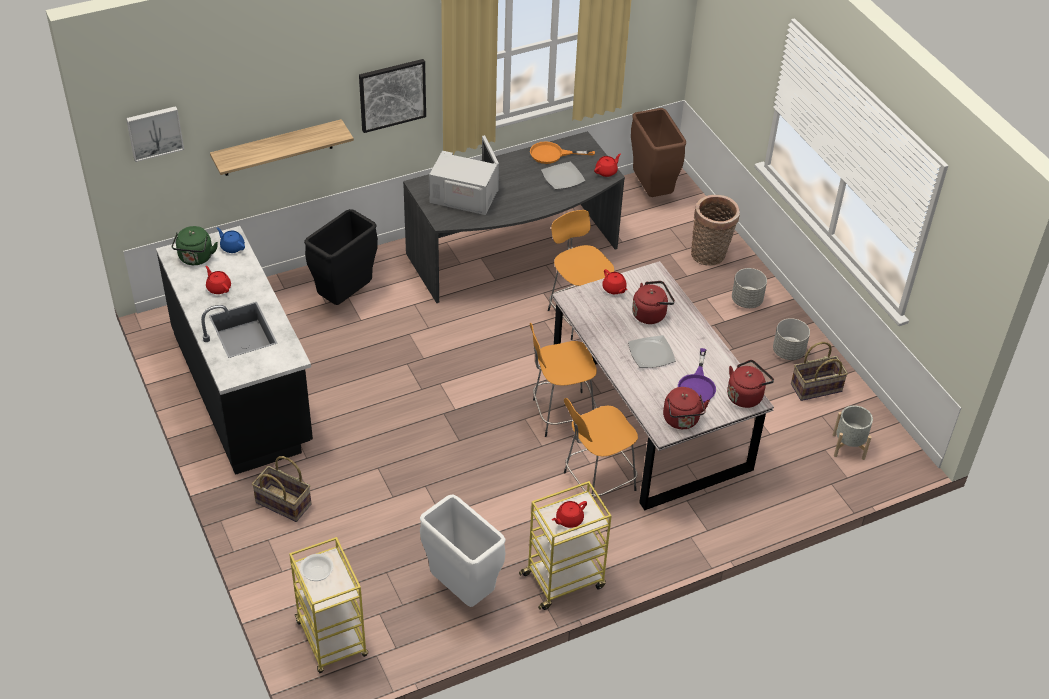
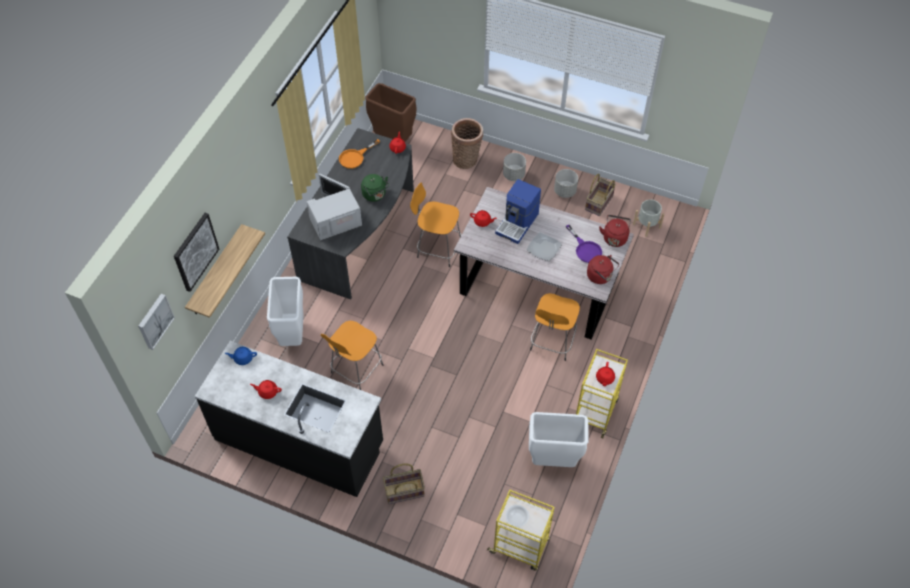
camera: 40 degrees left, 10 degrees up
green kettle [172,226,218,265] -> green kettle moved to [361,174,389,202]
black trash can [304,209,378,305] -> white trash can [267,276,304,346]
picture [359,59,426,133] -> picture moved to [174,213,219,292]
orange stool [530,323,597,437] -> orange stool moved to [321,321,383,390]
plate [541,162,585,189] -> none
red kettle [632,281,675,324] -> coffee machine [495,179,541,244]

